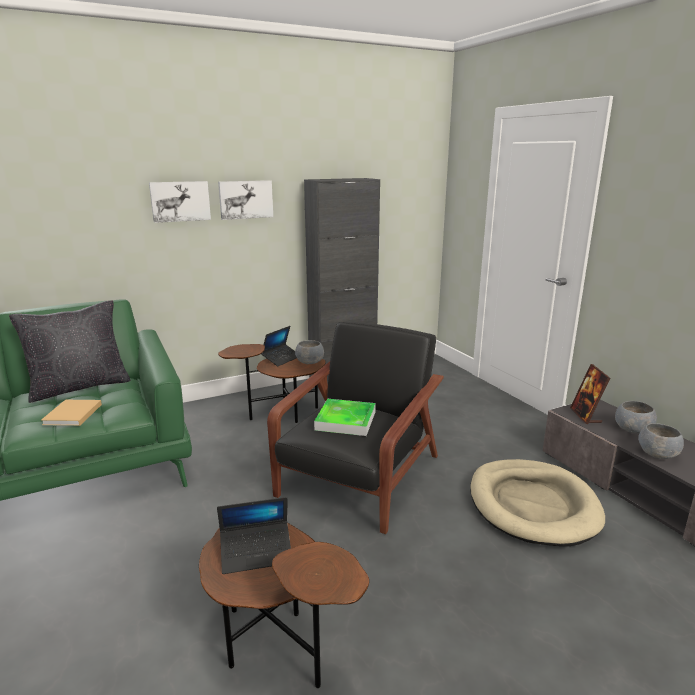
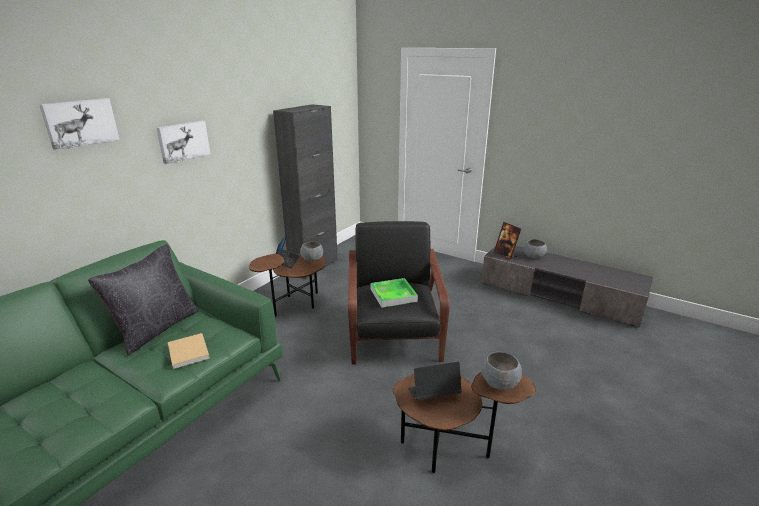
camera: 30 degrees left, 5 degrees up
laptop [217,497,291,574] -> laptop turned 150 degrees counterclockwise [408,362,462,400]
picture [218,180,273,220] -> picture moved to [39,98,120,151]
beige dog bed [470,459,605,546] -> none
grey bowl [638,423,684,459] -> grey bowl moved to [481,352,522,390]

